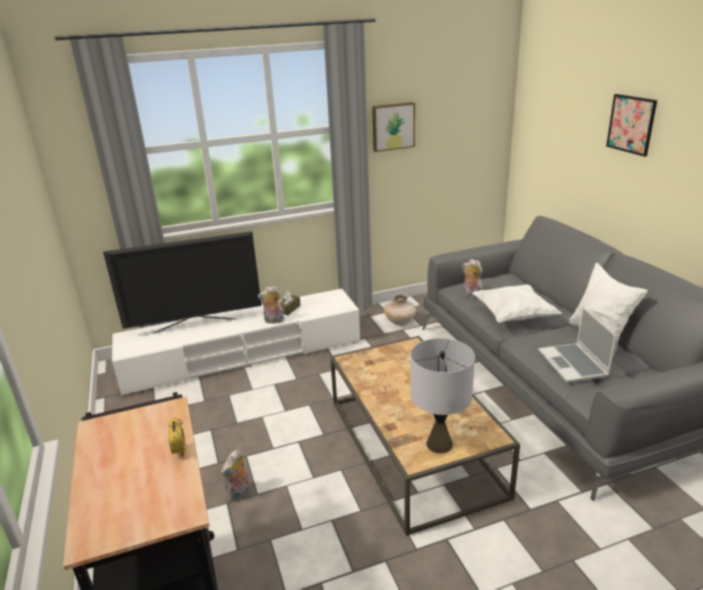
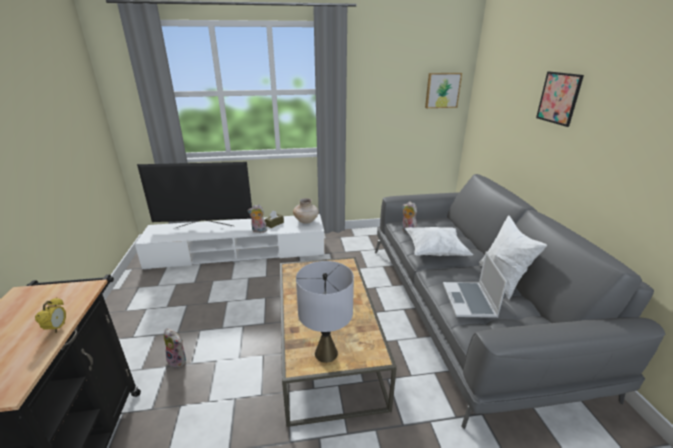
camera: 10 degrees right, 0 degrees up
plush toy [221,450,251,501] -> plush toy turned 105 degrees counterclockwise [164,328,186,369]
picture [372,102,415,152] -> picture moved to [425,73,462,108]
beige vase [384,293,416,325] -> beige vase moved to [293,198,319,224]

